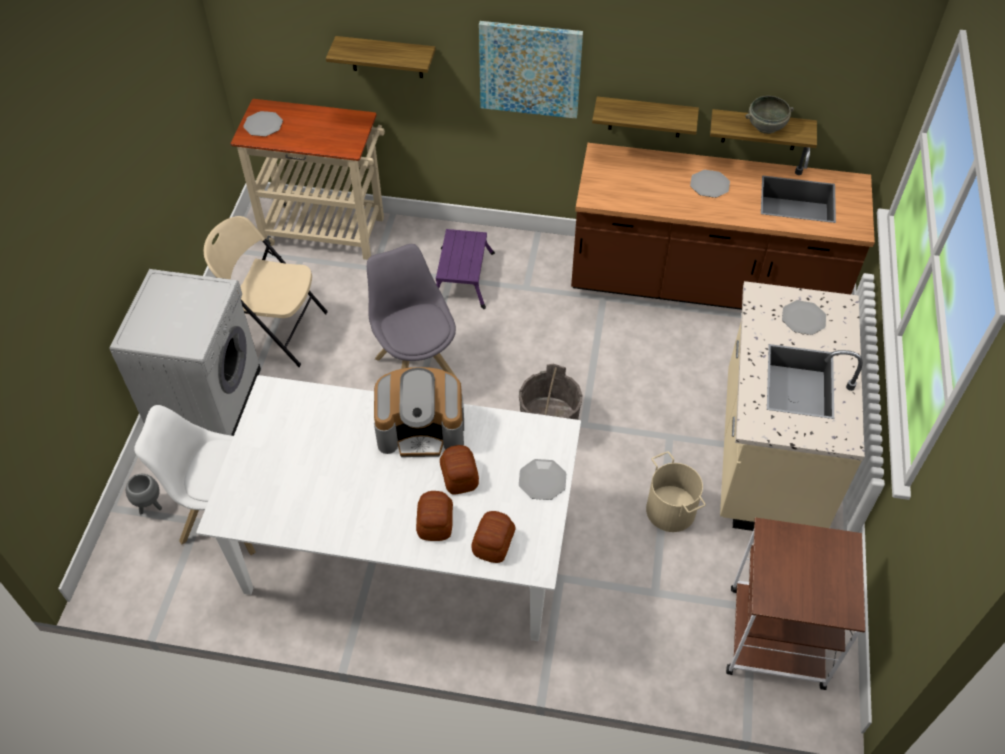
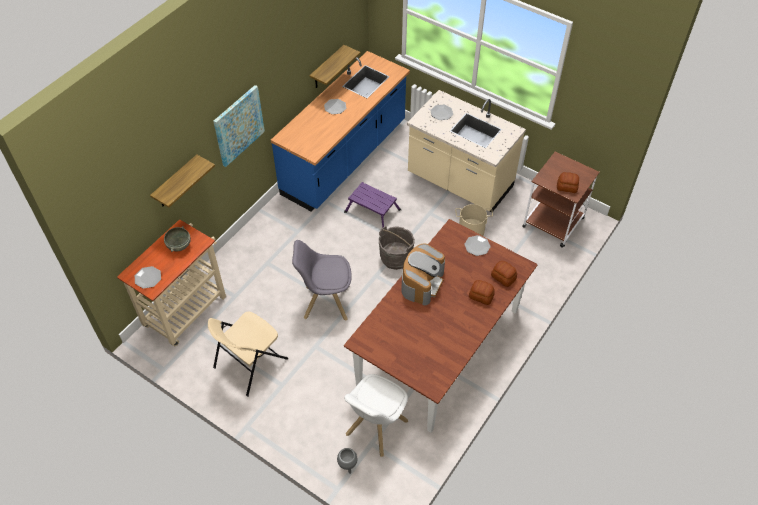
camera: 65 degrees left, 0 degrees up
white washing machine [109,269,261,436] -> none
white dining table [196,375,581,641] -> brown dining table [344,219,537,433]
purple step ladder [436,229,495,309] -> purple step ladder moved to [344,182,401,228]
bread [440,445,479,495] -> bread moved to [557,172,579,193]
brown counter [571,143,875,310] -> blue counter [271,51,410,212]
shelf [592,96,699,137] -> none
grey bowl [745,96,794,134] -> grey bowl moved to [164,226,191,252]

